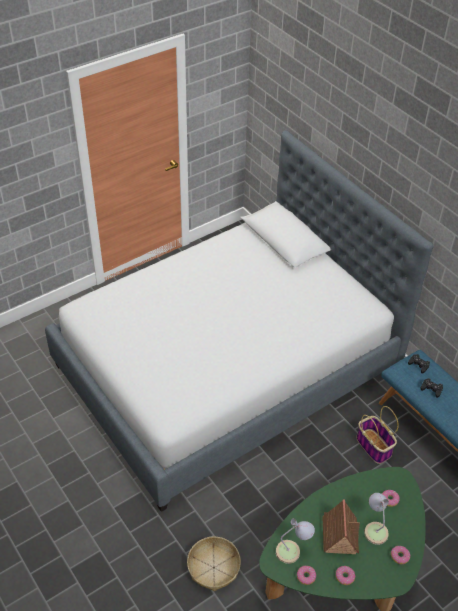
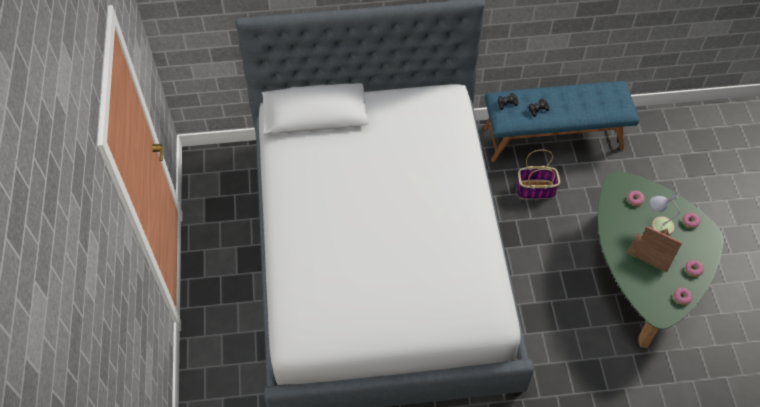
camera: 60 degrees left, 10 degrees up
basket [187,536,241,591] -> none
table lamp [276,518,315,564] -> none

